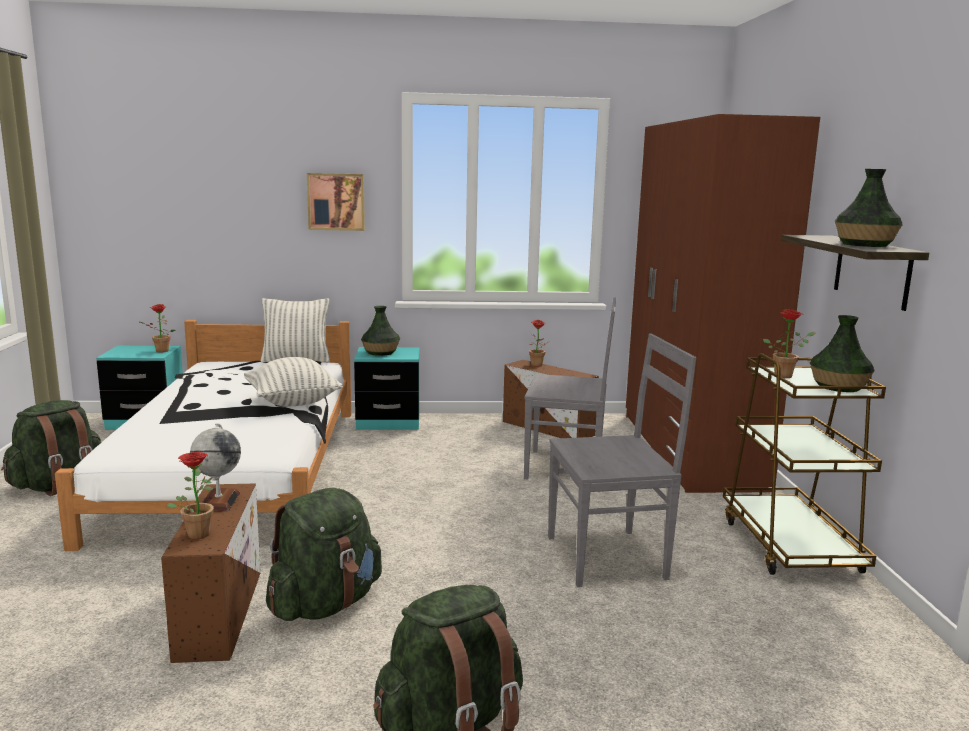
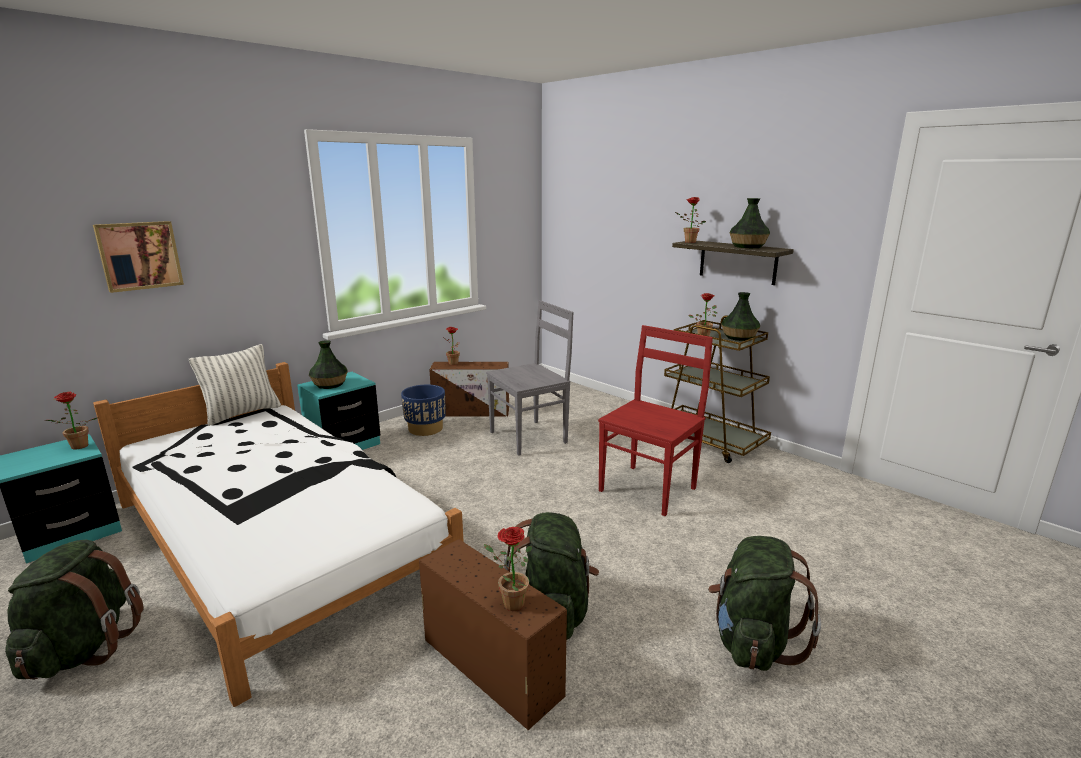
camera: 40 degrees left, 5 degrees up
globe [190,423,241,511] -> none
pillow [244,357,343,406] -> none
picture [307,173,365,231] -> picture moved to [93,221,184,293]
grey chair [548,333,696,587] -> red chair [598,325,713,516]
brown wardrobe [626,114,820,493] -> none
none -> blue planter [401,385,445,436]
none -> potted plant [675,197,706,243]

